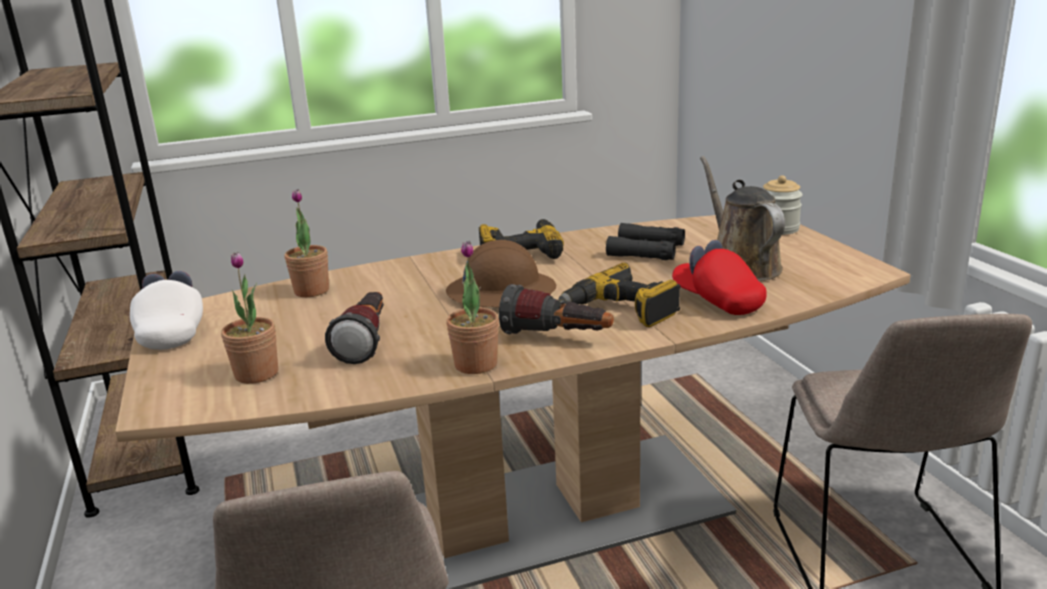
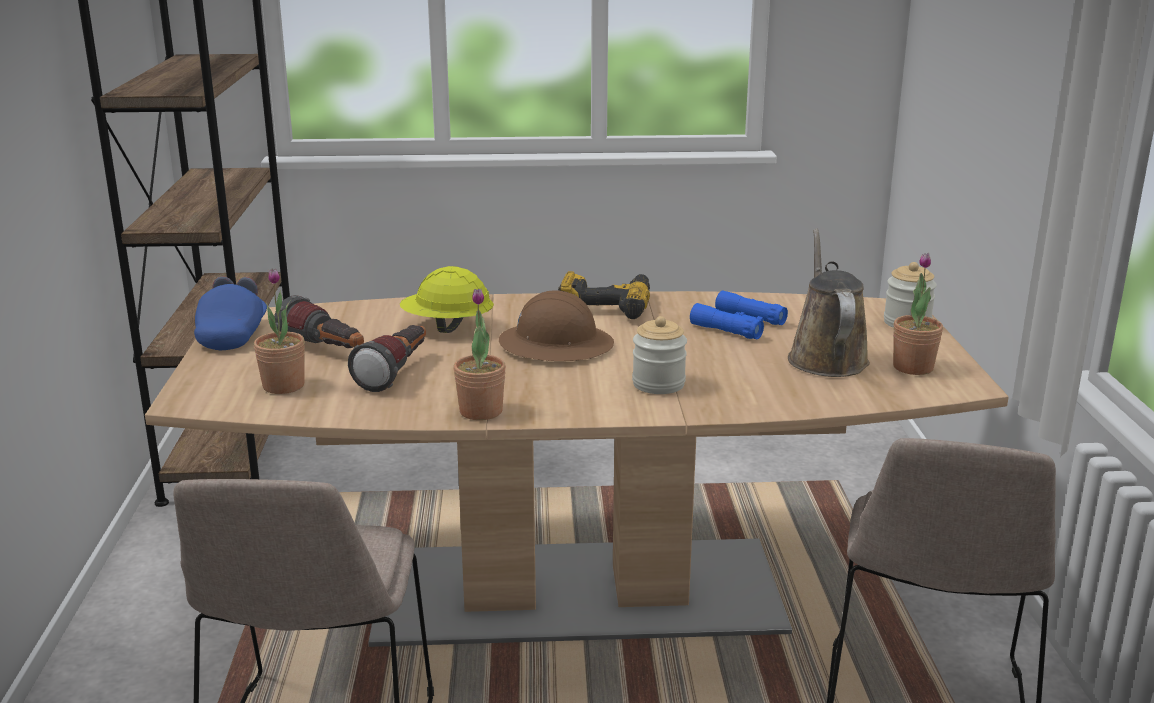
camera: 15 degrees right, 0 degrees up
white cap [130,271,203,350] -> blue cap [194,276,267,350]
potted plant [284,189,329,297] -> potted plant moved to [893,253,943,375]
flashlight [499,284,614,334] -> flashlight moved to [274,295,364,348]
power drill [558,263,681,327] -> jar [632,316,687,394]
black binoculars [606,223,685,260] -> blue binoculars [690,290,788,339]
red cap [672,240,766,315] -> none
none -> yellow hard hat [400,266,494,333]

